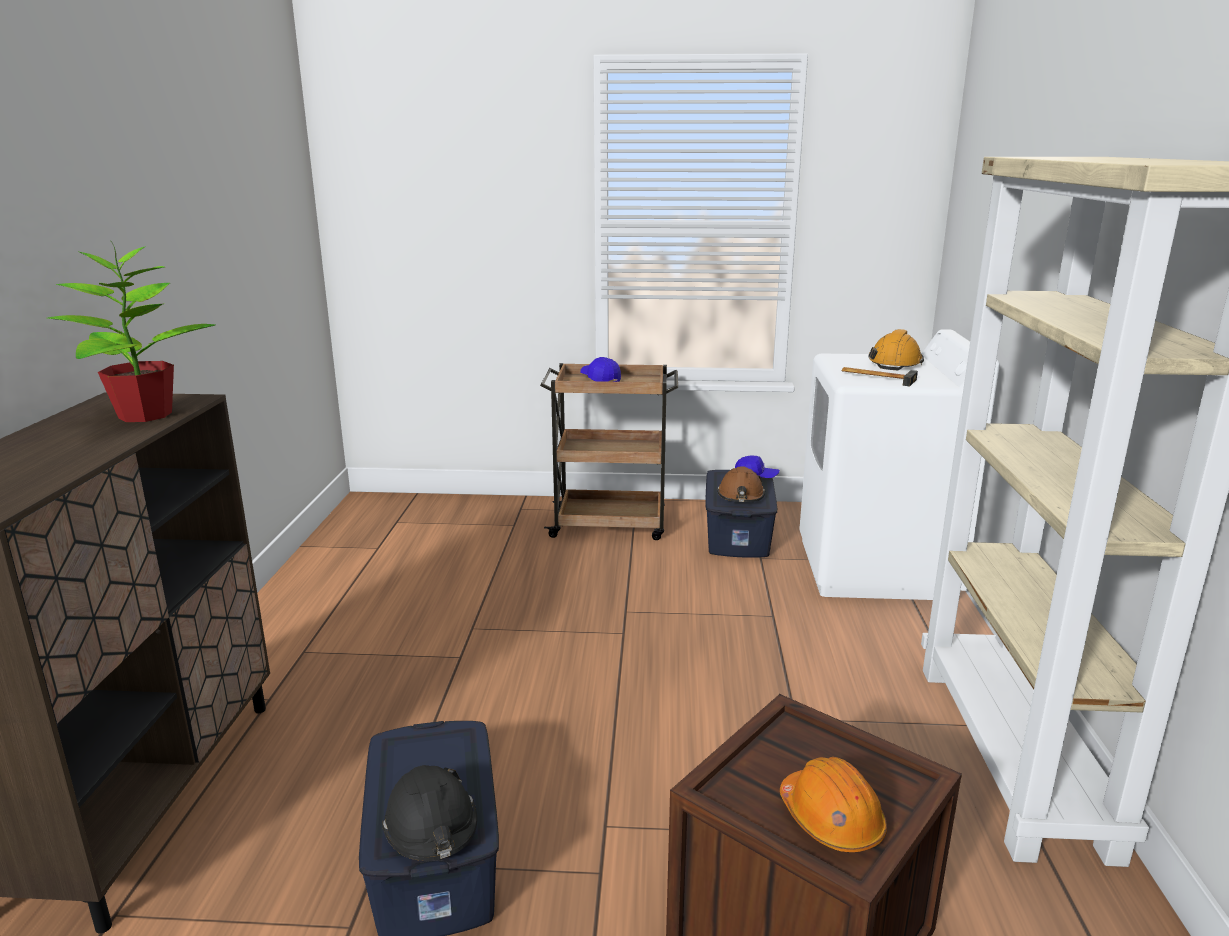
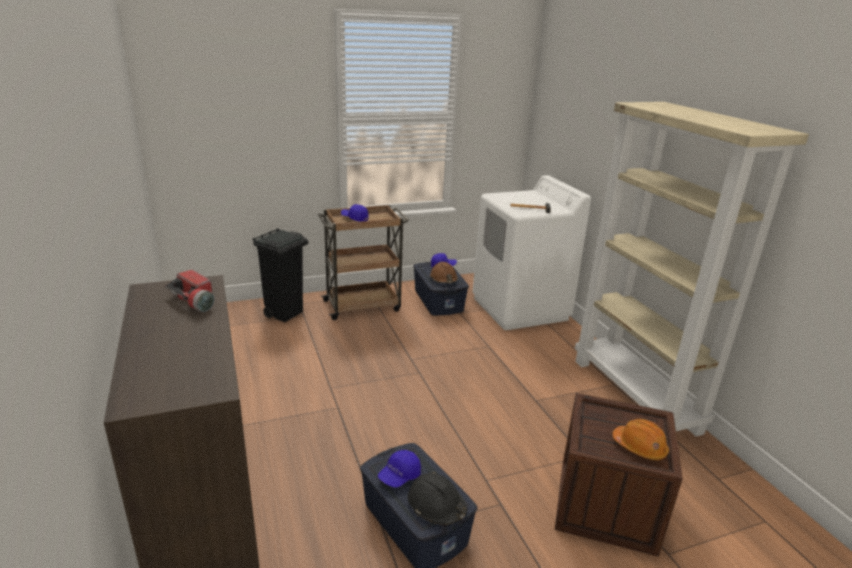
camera: 25 degrees left, 5 degrees up
potted plant [48,240,215,422] -> flashlight [165,270,214,312]
orange hard hat [868,329,924,370] -> none
none -> black trash can [252,228,308,322]
none -> blue cap [378,450,421,488]

